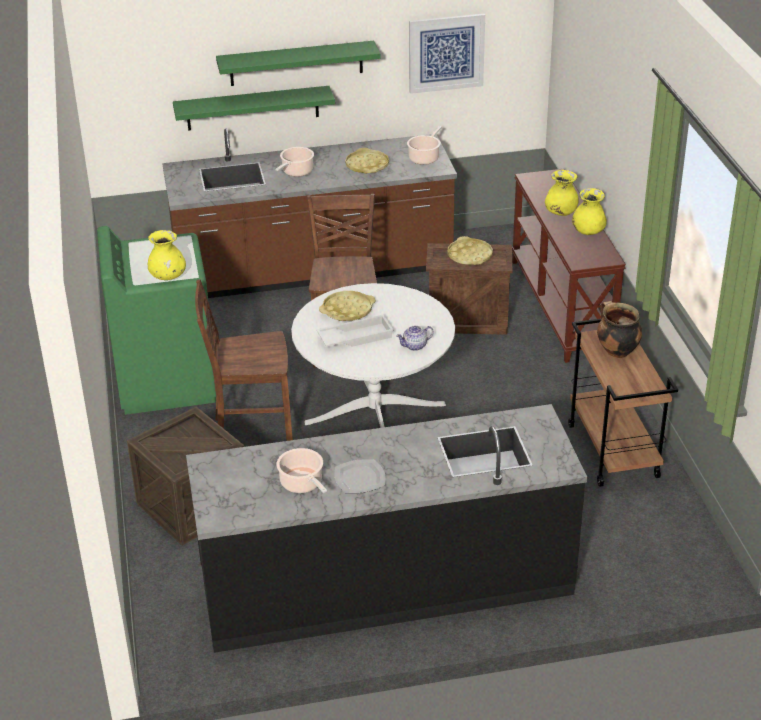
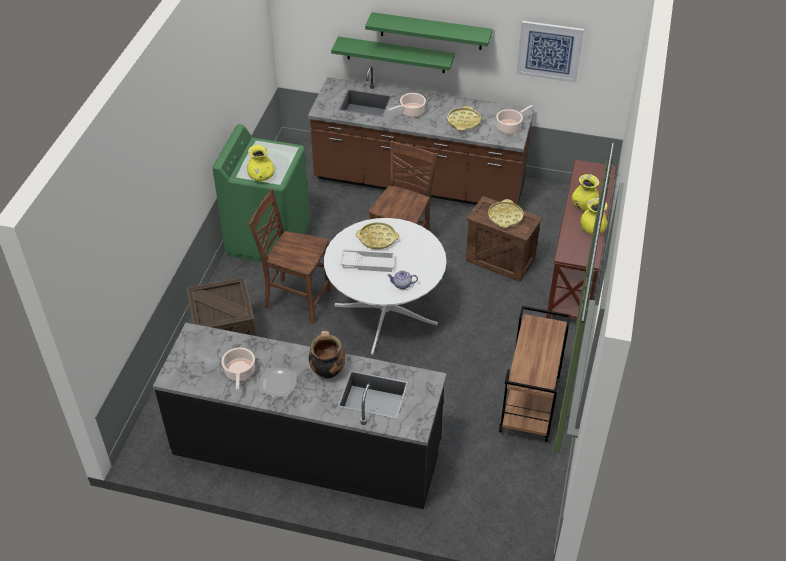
camera: 25 degrees right, 10 degrees up
cooking pot [597,301,642,358] -> cooking pot moved to [309,331,345,379]

